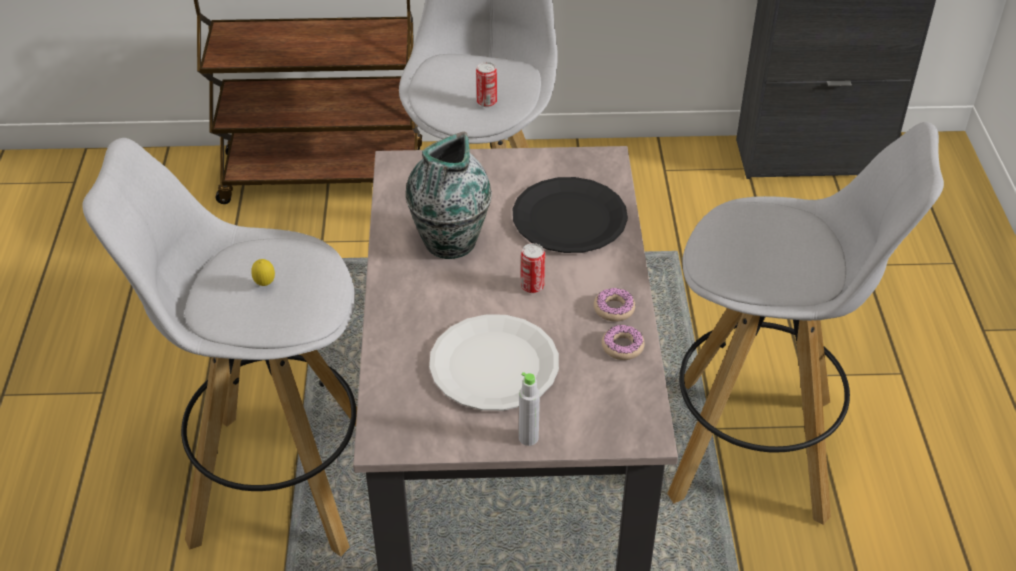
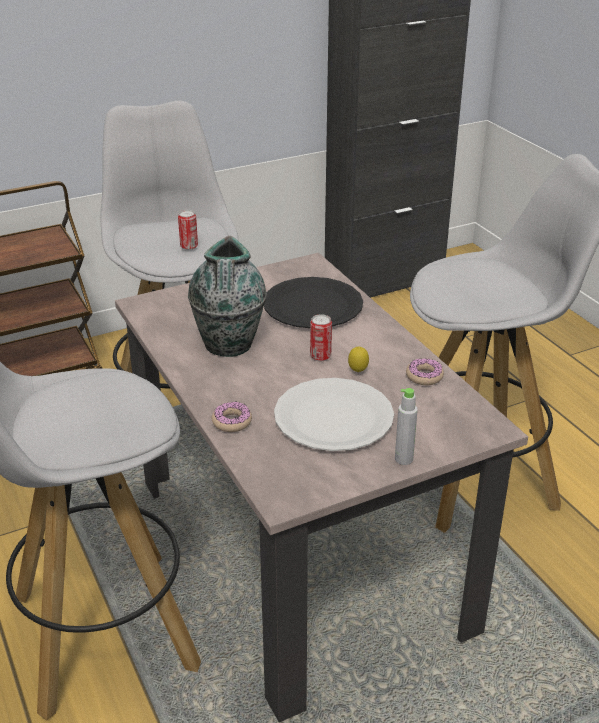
camera: 25 degrees left, 10 degrees down
lemon [251,259,275,286] -> lemon moved to [348,346,369,372]
donut [594,288,635,322] -> donut moved to [212,402,252,432]

